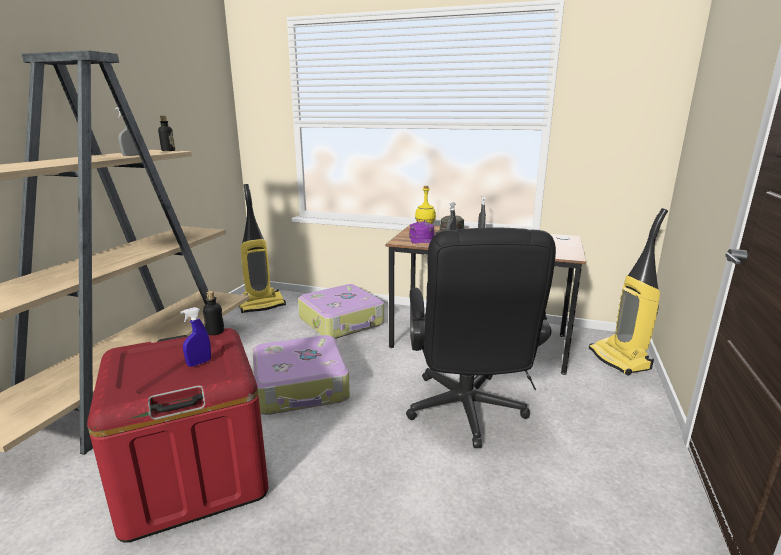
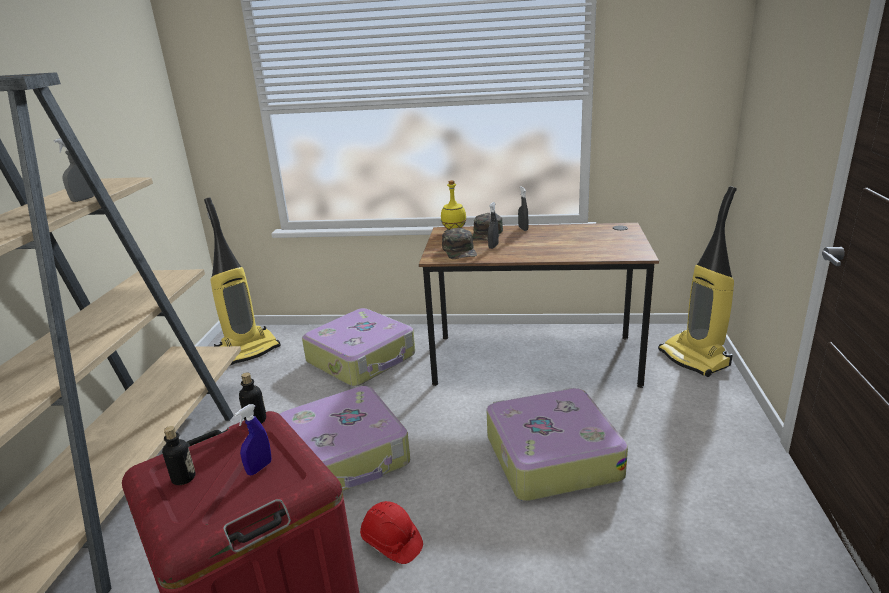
camera: 10 degrees left, 5 degrees up
bottle [158,116,175,151] -> bottle moved to [162,426,196,485]
black office chair [406,228,556,448] -> suitcase [486,388,628,501]
purple cap [409,221,434,244] -> green cap [442,228,477,259]
none -> red hard hat [360,501,423,564]

